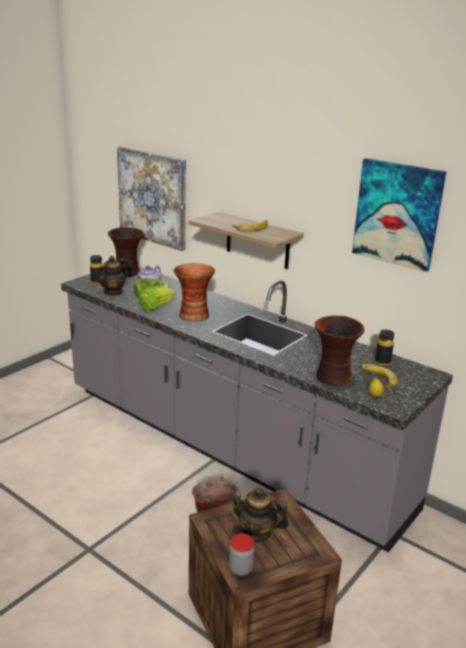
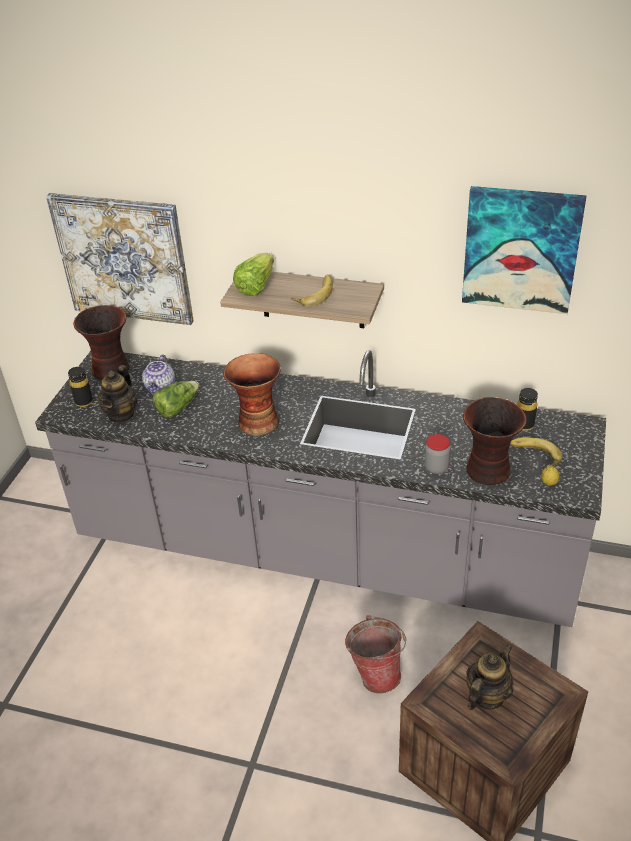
camera: 20 degrees left, 15 degrees up
lettuce [139,287,175,311] -> lettuce moved to [233,253,274,296]
jar [229,533,255,576] -> jar moved to [424,434,450,474]
teapot [230,487,289,543] -> teapot turned 135 degrees clockwise [466,644,514,710]

